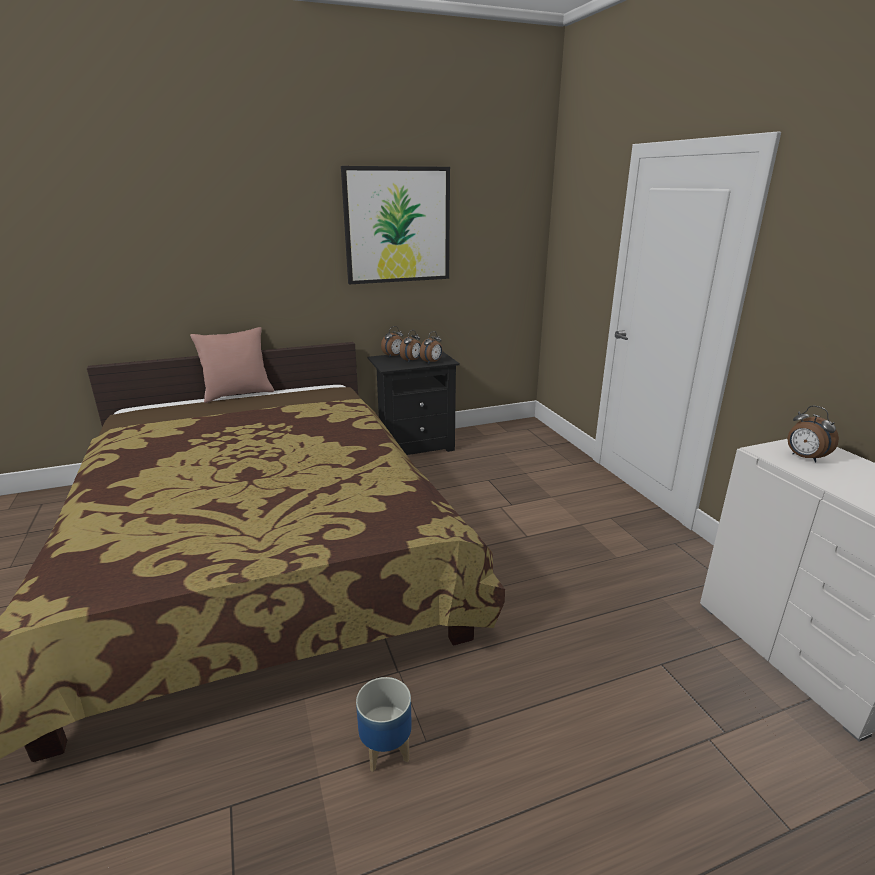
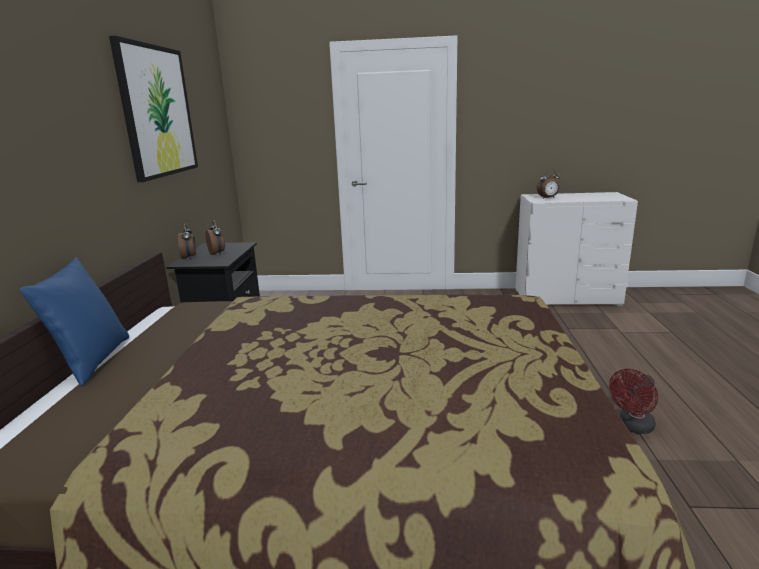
camera: 65 degrees left, 5 degrees down
pink pillow [190,327,274,403] -> blue pillow [19,258,129,386]
planter [356,677,412,772] -> red fan [609,369,658,434]
alarm clock [420,331,442,364] -> none

